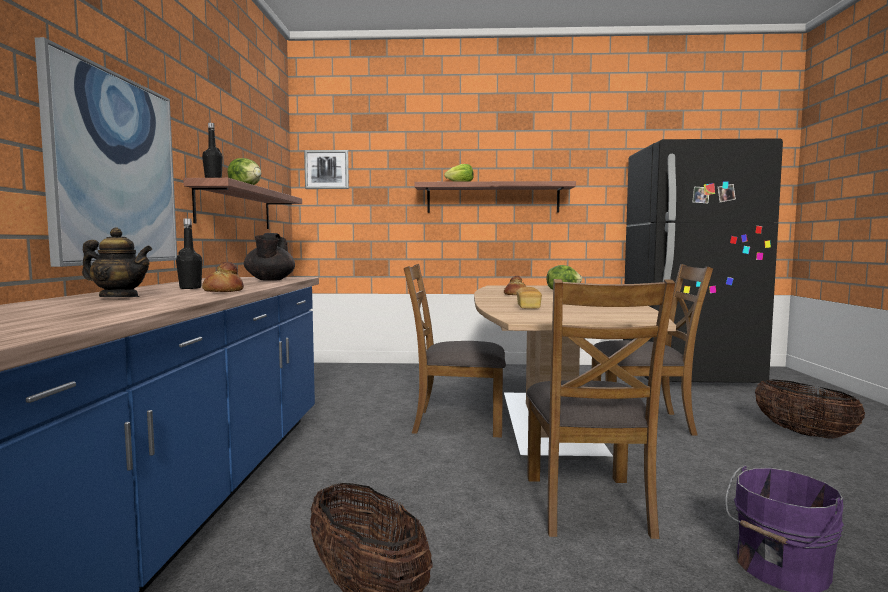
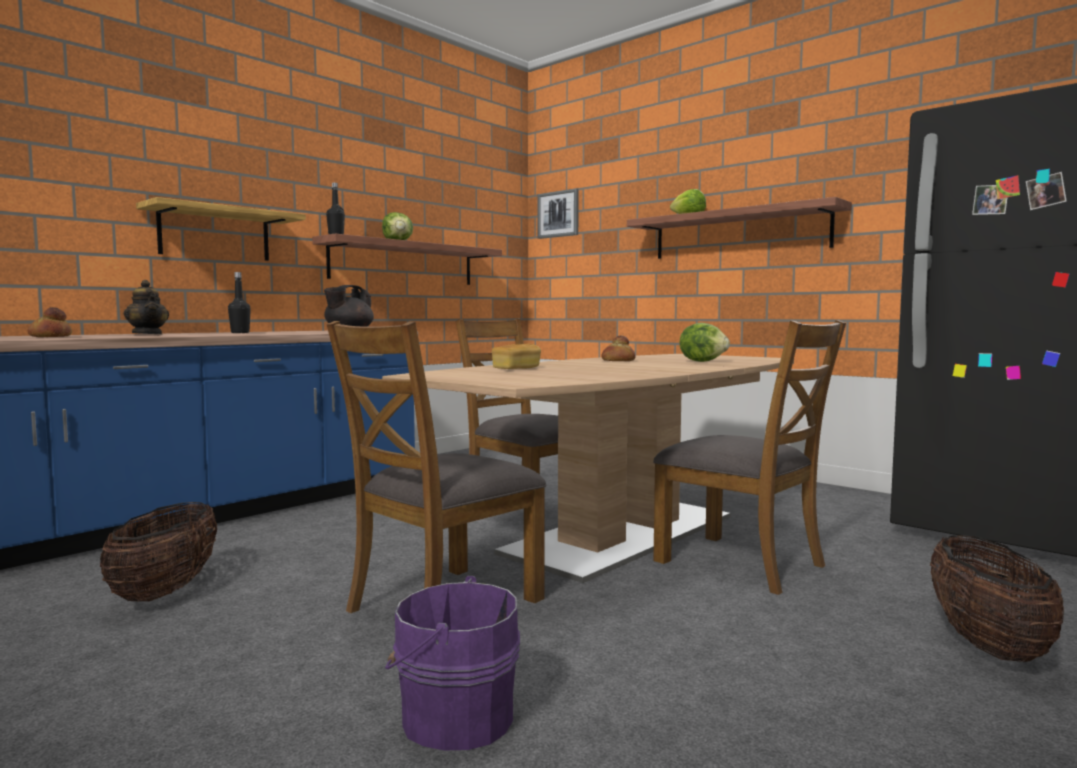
camera: 40 degrees right, 0 degrees up
picture [35,37,177,267] -> shelf [136,197,306,261]
bread [202,262,244,292] -> bread moved to [28,307,72,337]

